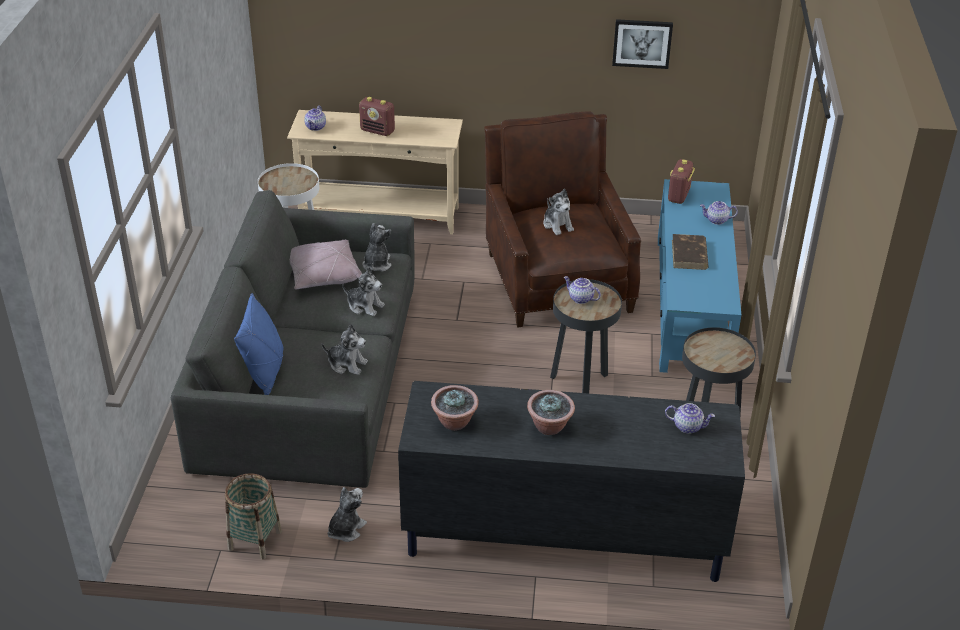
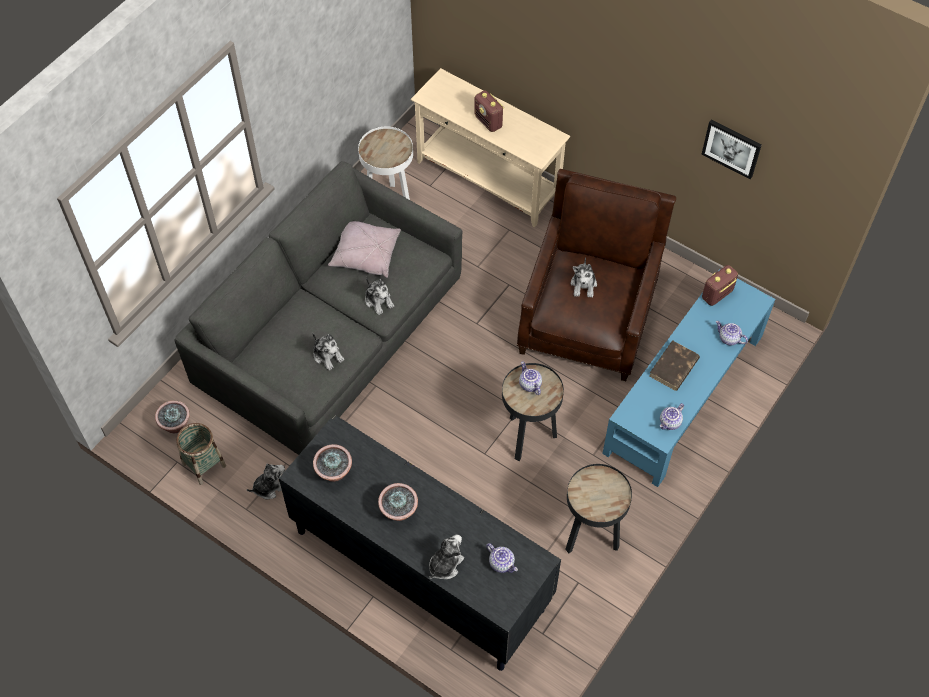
camera: 30 degrees right, 20 degrees up
blue pillow [234,293,284,395] -> none
teapot [304,105,326,131] -> teapot moved to [660,403,684,430]
plush toy [362,223,392,272] -> plush toy moved to [429,534,464,579]
none -> potted plant [155,401,190,433]

